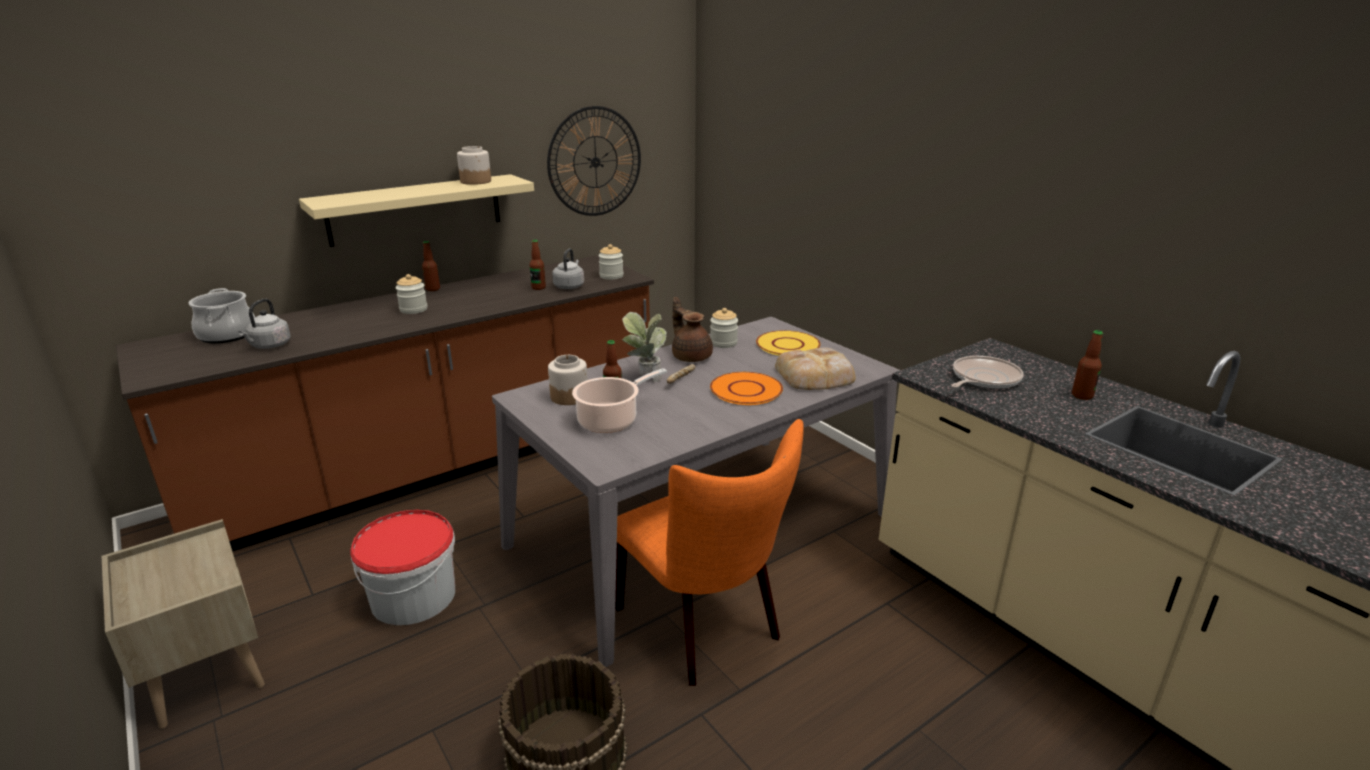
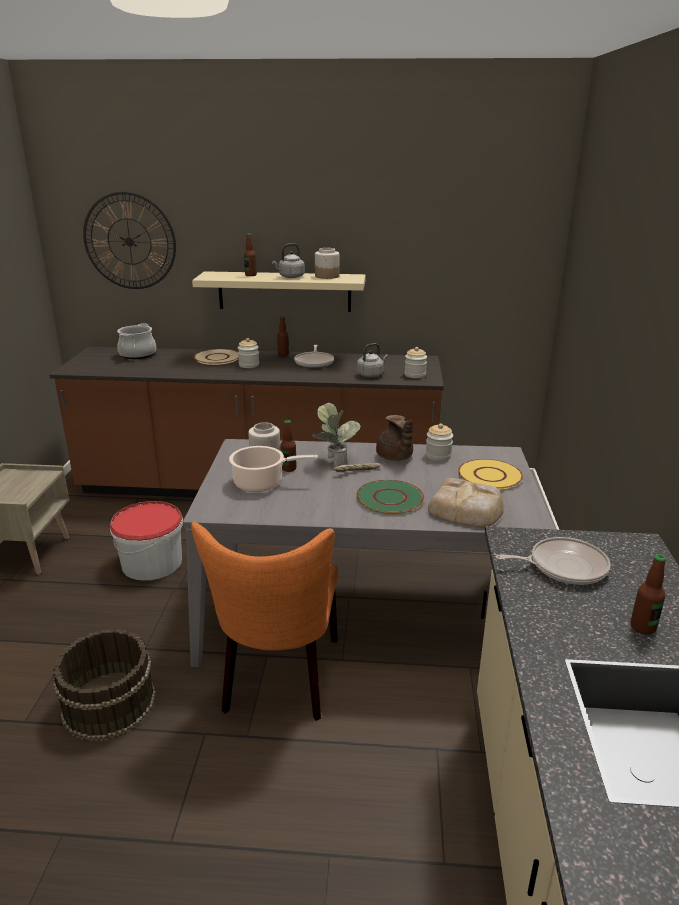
camera: 40 degrees right, 0 degrees up
grey kettle [239,299,291,349] -> grey kettle moved to [272,243,305,278]
bottle [529,240,546,290] -> bottle moved to [244,234,257,276]
wall clock [547,106,641,216] -> wall clock moved to [83,192,176,289]
brown teapot [672,297,713,362] -> brown teapot turned 150 degrees clockwise [376,415,413,461]
orange plate [710,372,783,405] -> green plate [356,480,424,514]
none -> beige plate [194,349,239,365]
none -> frying pan [294,345,334,368]

